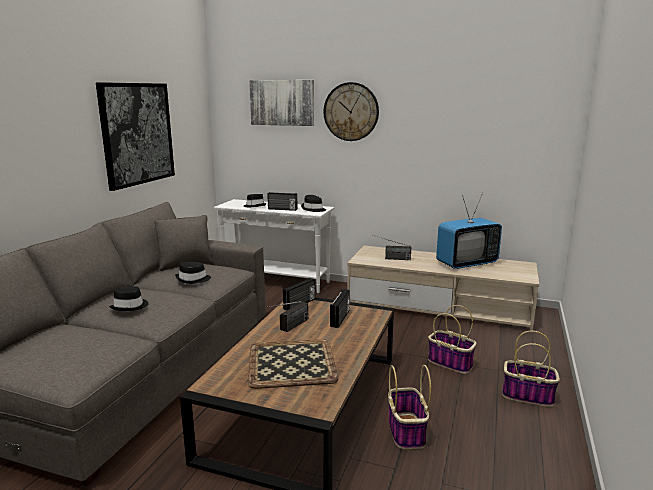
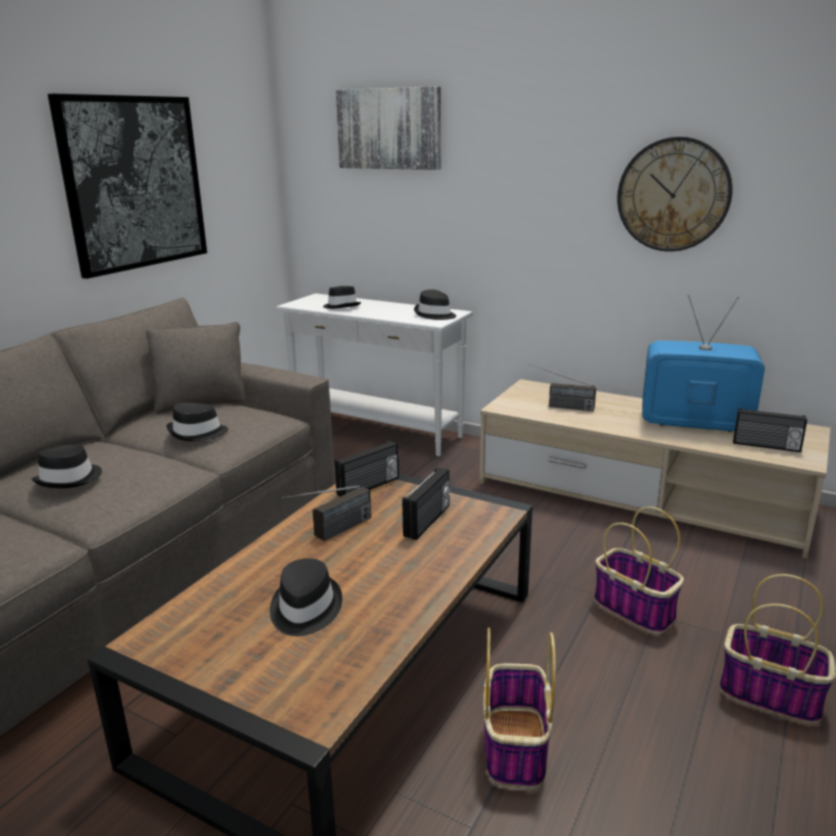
camera: 10 degrees right, 5 degrees up
tray [248,339,339,389] -> black hat [270,558,342,636]
radio [267,192,298,211] -> radio moved to [733,408,807,452]
wall clock [324,82,379,141] -> wall clock moved to [617,137,732,251]
television [436,193,502,269] -> television turned 150 degrees counterclockwise [642,294,765,432]

